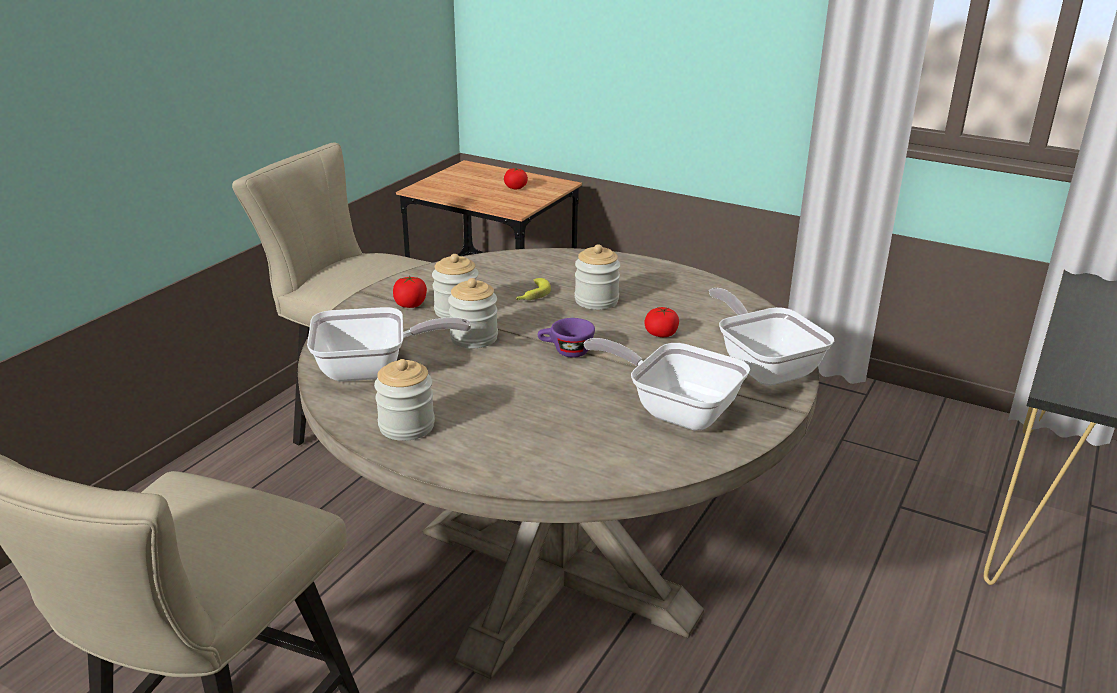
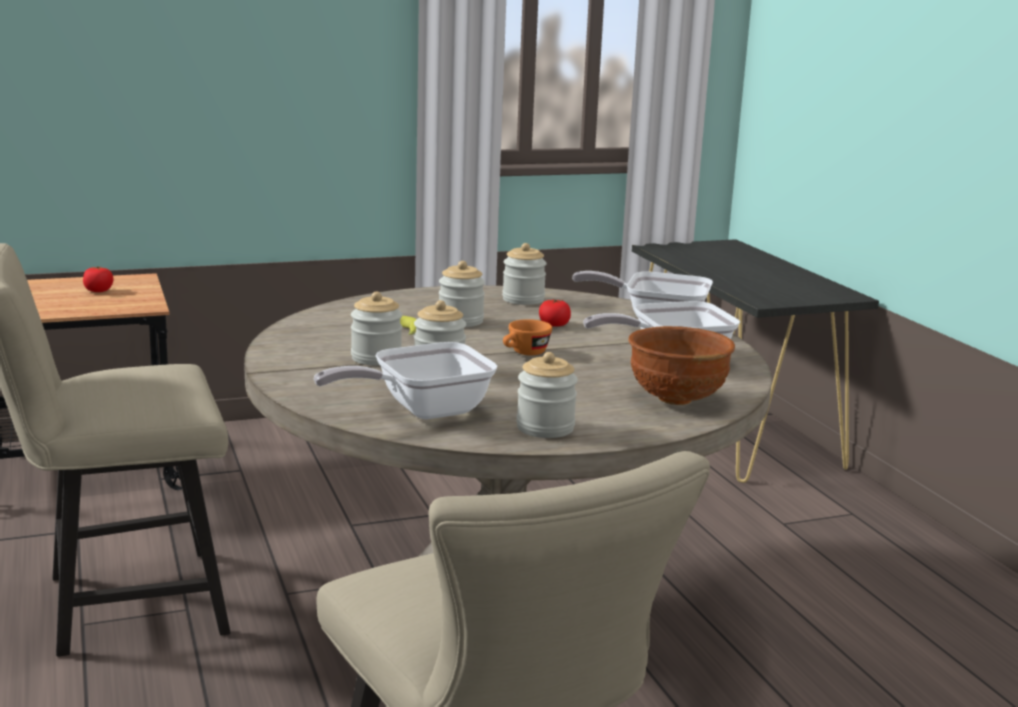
camera: 50 degrees left, 10 degrees down
frying pan [307,307,471,382] -> frying pan turned 150 degrees counterclockwise [314,342,497,419]
tomato [393,276,427,308] -> none
purple cup [538,318,595,358] -> orange cup [503,319,552,355]
none -> jar [502,243,547,305]
none -> brown bowl [628,326,735,405]

